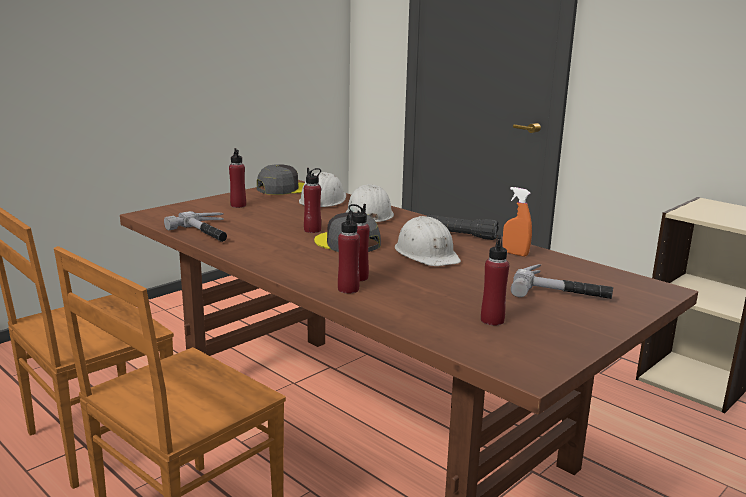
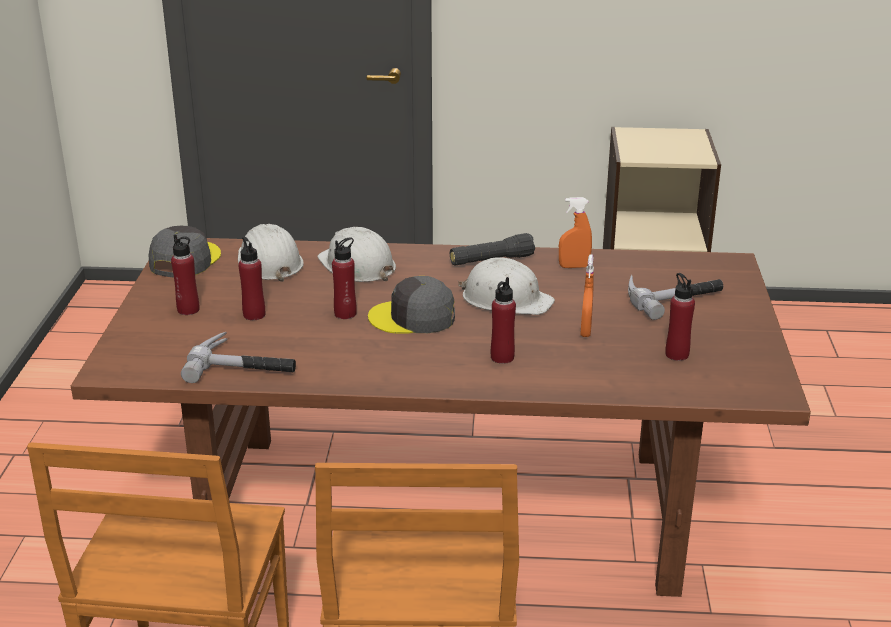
camera: 40 degrees left, 10 degrees up
red bottle [338,211,360,294] -> red bottle moved to [238,237,265,320]
none -> orange spray bottle [580,254,594,337]

